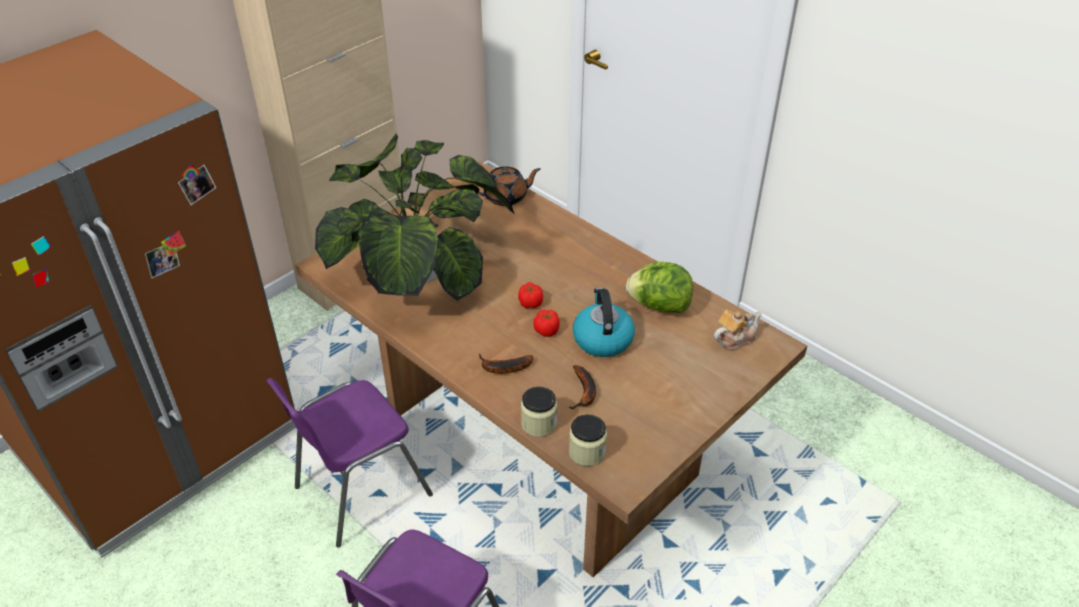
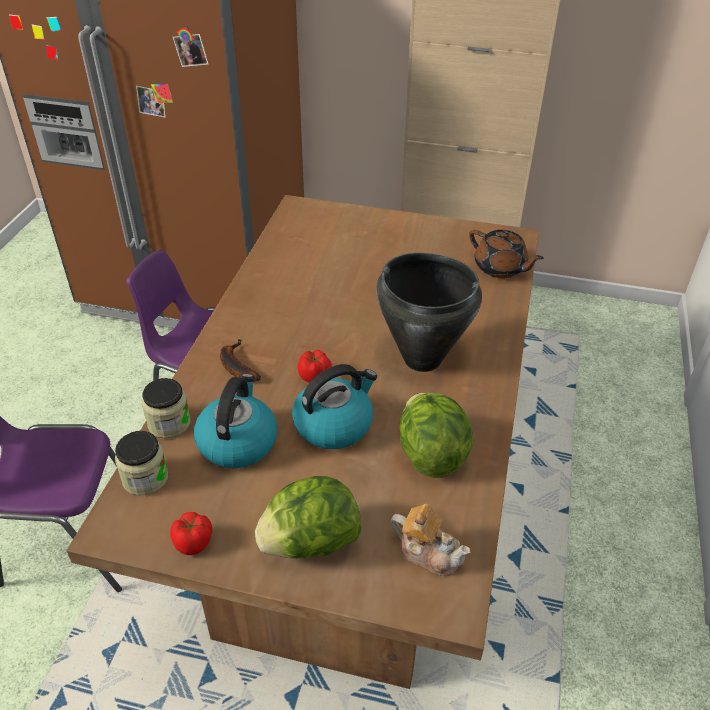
camera: 60 degrees right, 0 degrees up
potted plant [315,134,514,301] -> none
tomato [518,282,543,308] -> tomato moved to [170,512,212,555]
banana [569,365,596,409] -> kettle [194,374,278,468]
none -> lettuce [255,476,362,559]
none -> black cooking pot [376,253,482,372]

